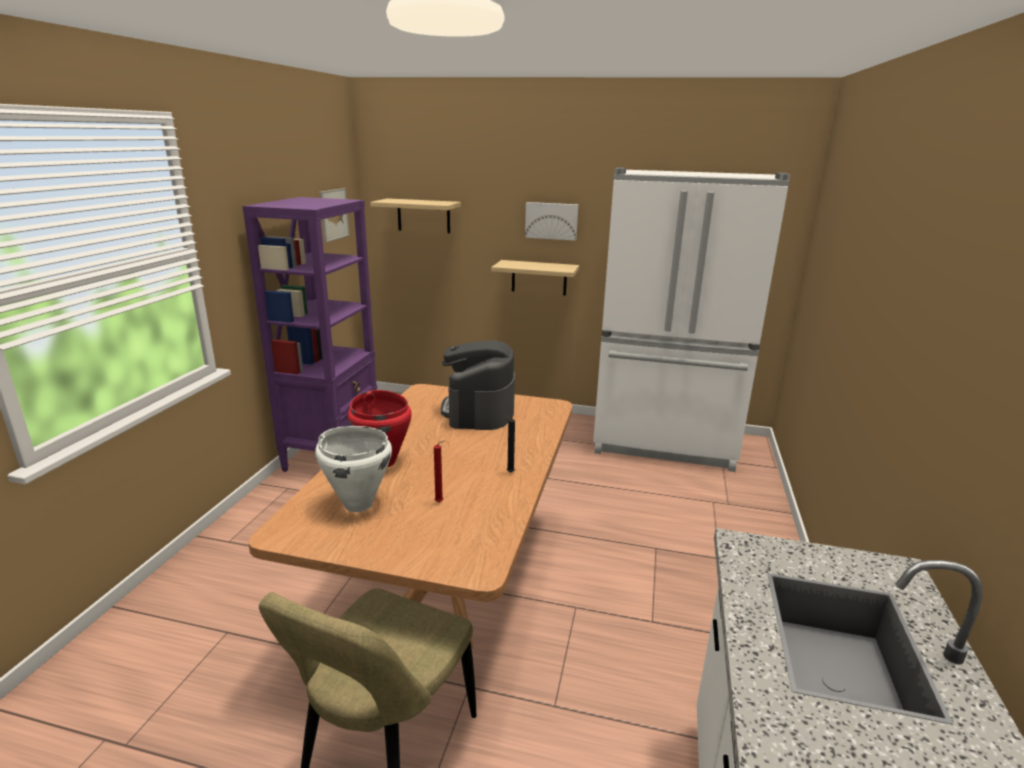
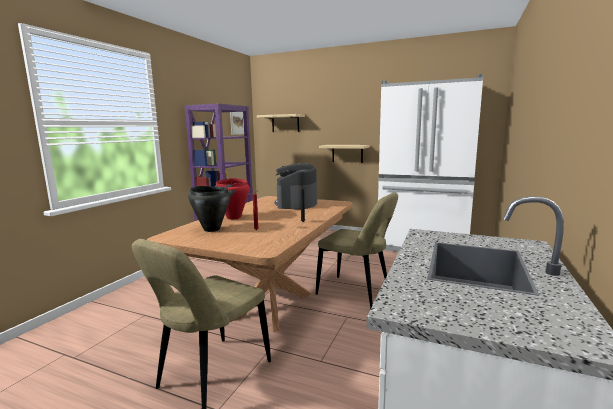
camera: 10 degrees right, 10 degrees down
white cooking pot [315,426,392,512] -> black cooking pot [188,186,231,232]
picture [525,202,578,241] -> none
none -> beige chair [316,192,398,309]

